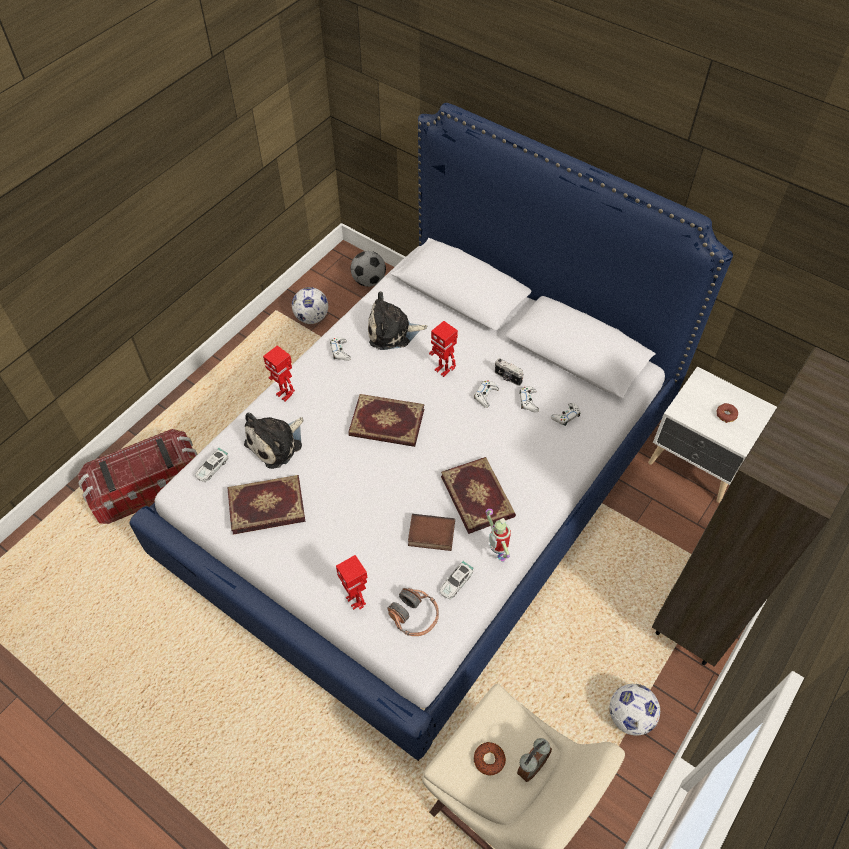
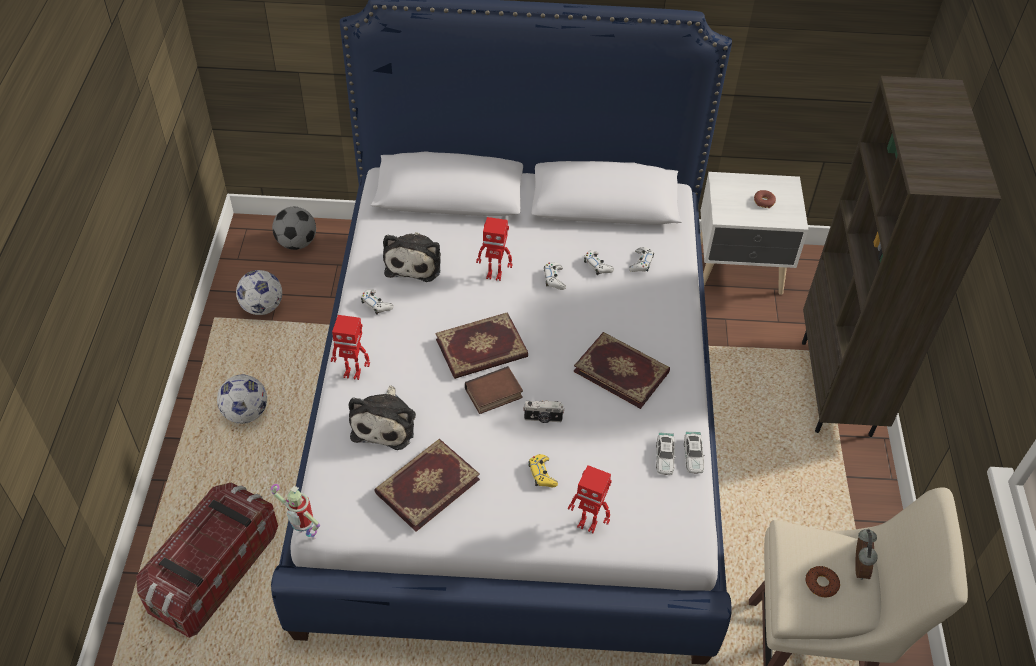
camera: 35 degrees left, 5 degrees down
toy car [195,448,229,482] -> toy car moved to [684,432,705,474]
plush toy [368,291,427,350] -> plush toy turned 45 degrees counterclockwise [383,232,441,282]
headphones [387,588,439,636] -> none
book [408,514,455,551] -> book moved to [465,366,523,414]
toy robot [486,509,511,562] -> toy robot moved to [271,484,320,540]
camera [495,358,524,386] -> camera moved to [523,400,565,423]
football [609,684,660,736] -> football moved to [217,375,267,424]
none -> yellow game controller [528,454,558,487]

